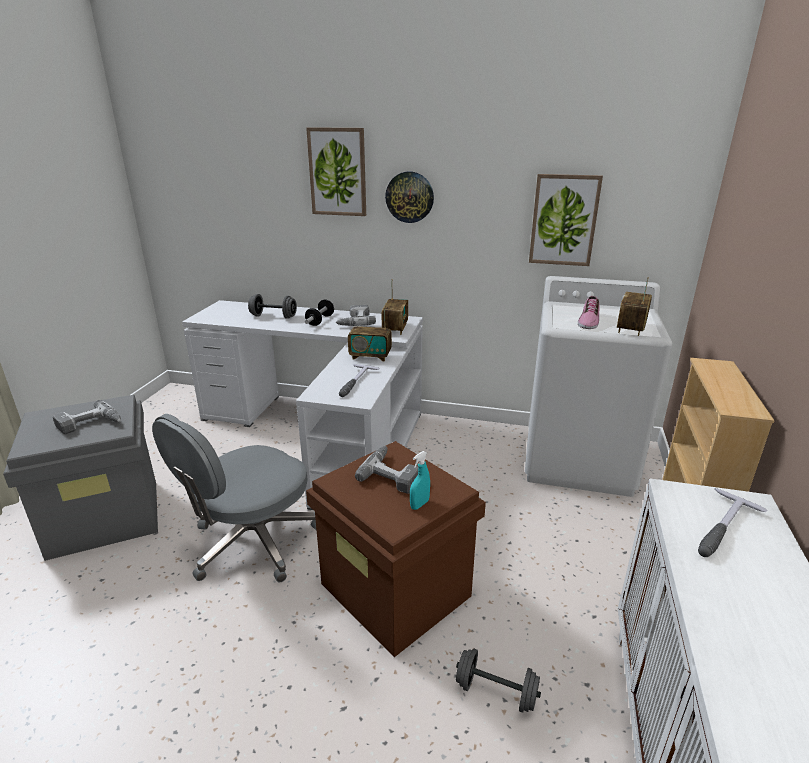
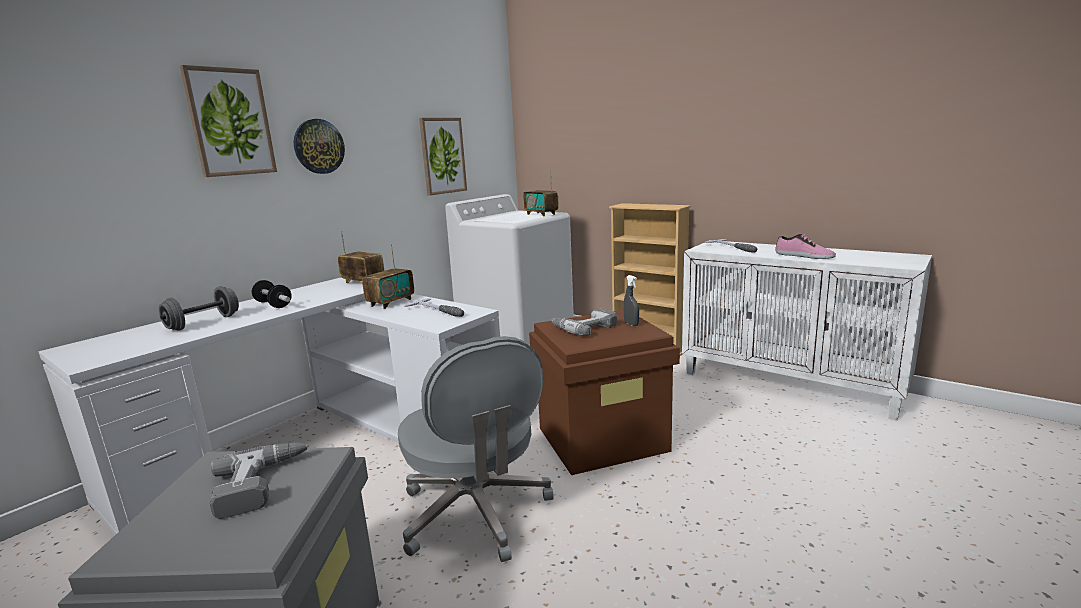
camera: 65 degrees left, 10 degrees down
power drill [335,305,376,326] -> none
turquoise spray bottle [410,451,430,510] -> grey spray bottle [624,275,639,326]
grey dumbbell [456,649,541,713] -> none
shoe [578,296,599,329] -> shoe moved to [775,234,836,259]

